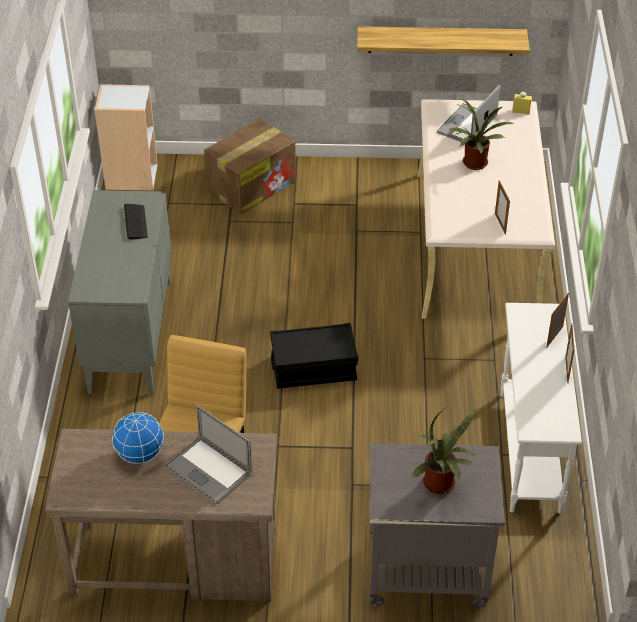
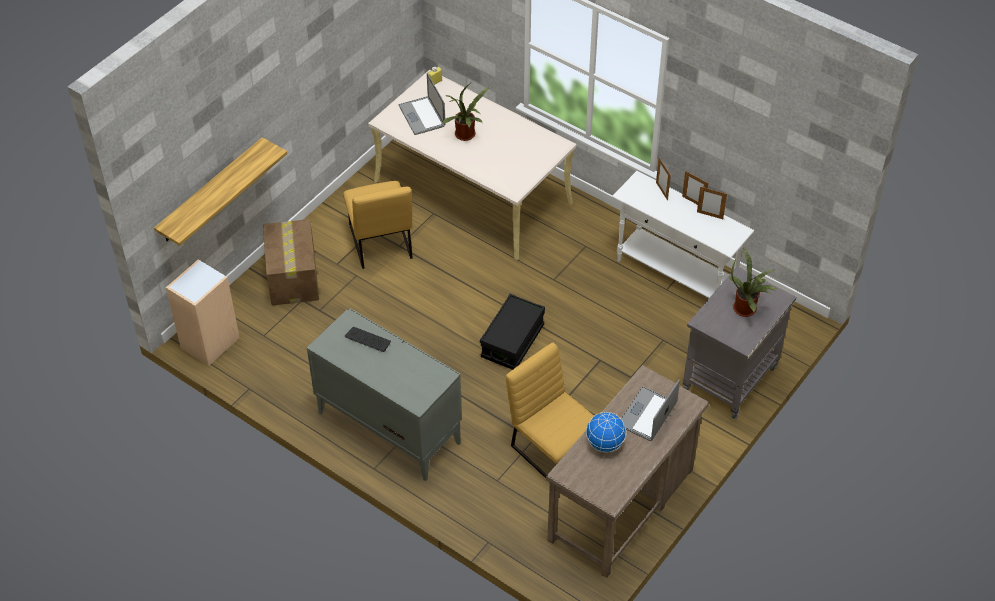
camera: 55 degrees left, 5 degrees up
laptop [165,405,252,504] -> laptop turned 135 degrees clockwise [621,379,680,441]
shelf [357,26,530,56] -> shelf moved to [154,137,287,246]
picture frame [495,180,510,235] -> picture frame moved to [697,187,727,219]
none -> yellow chair [343,181,413,269]

